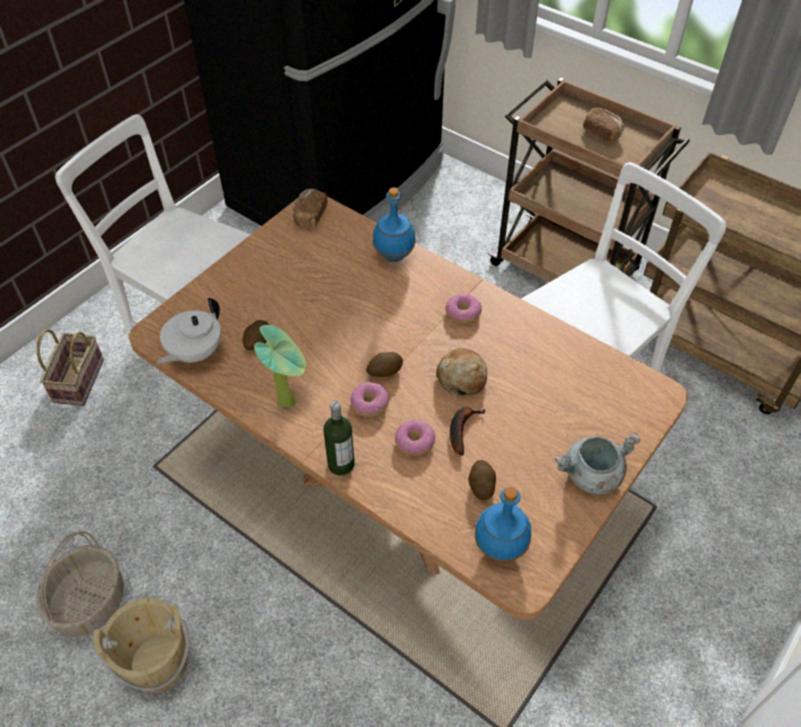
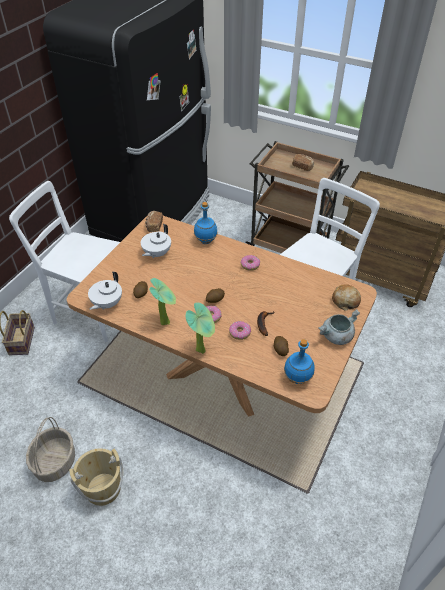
camera: 10 degrees left, 5 degrees down
bottle [324,401,355,475] -> potted plant [186,303,215,354]
bread [436,348,487,397] -> bread moved to [332,284,361,311]
none -> white teapot [141,224,171,258]

